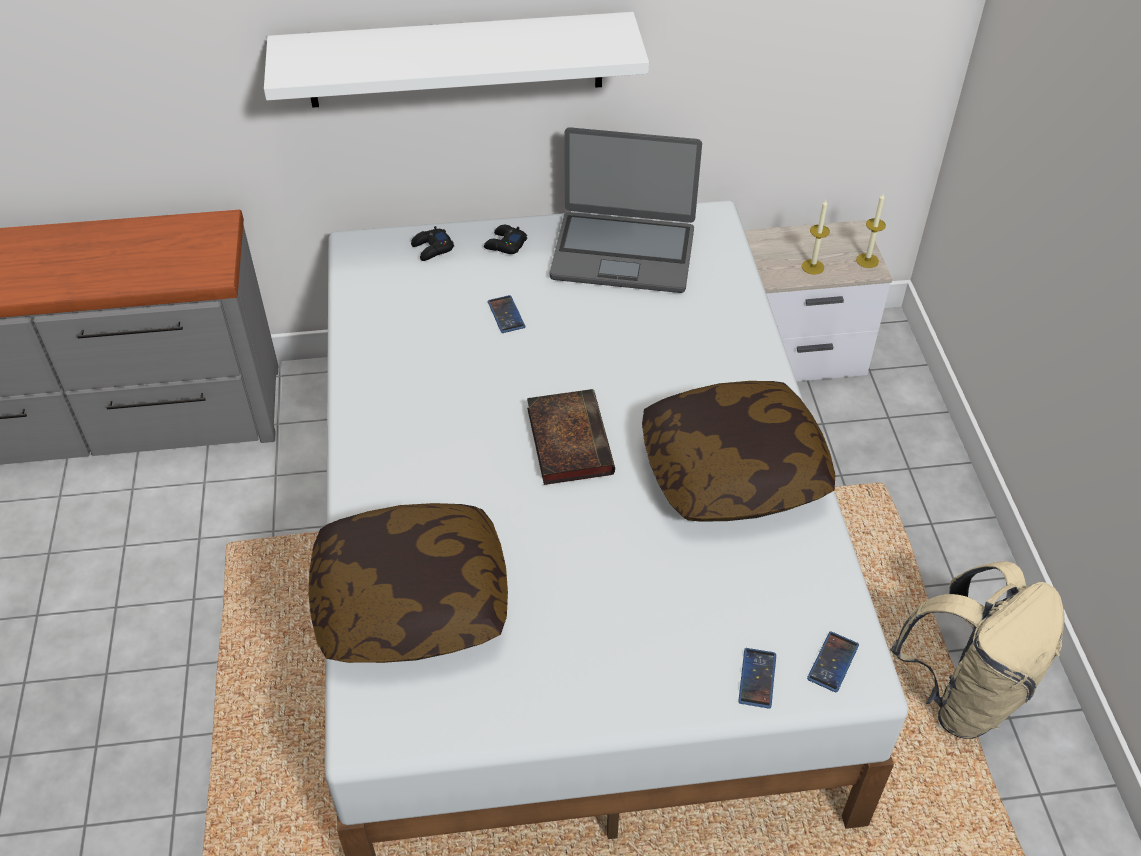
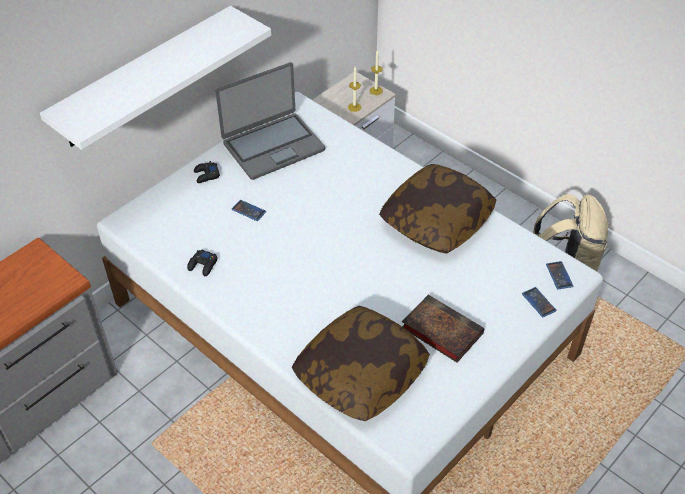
camera: 40 degrees left, 0 degrees up
black game controller [411,226,454,261] -> black game controller moved to [187,249,217,276]
book [527,389,615,485] -> book moved to [402,294,484,363]

